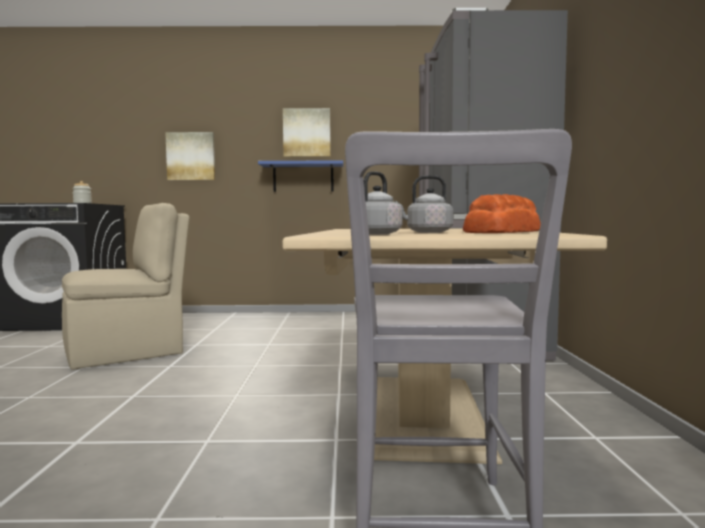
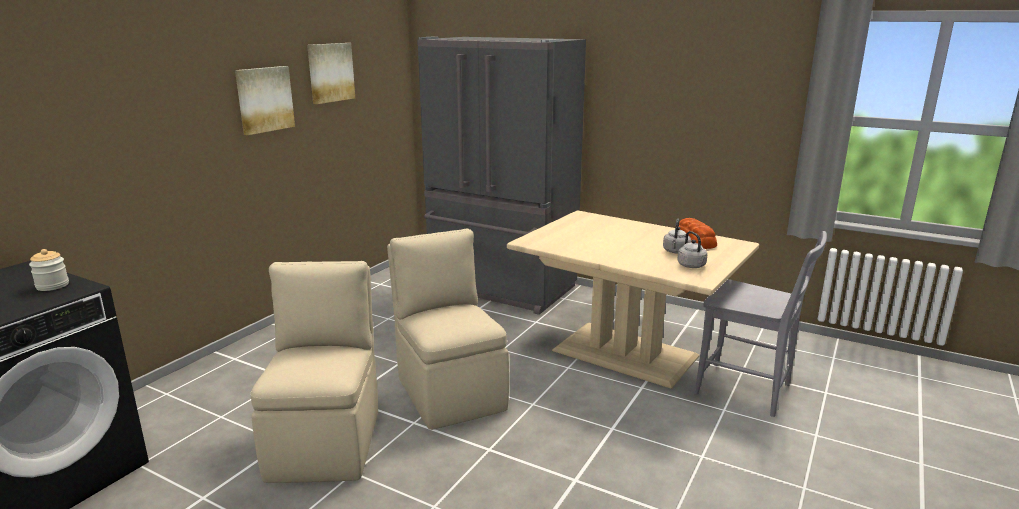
camera: 60 degrees left, 15 degrees up
picture [165,132,215,180] -> picture moved to [307,43,355,104]
blue shelf [258,160,344,192] -> none
none -> beige chair [387,229,509,430]

